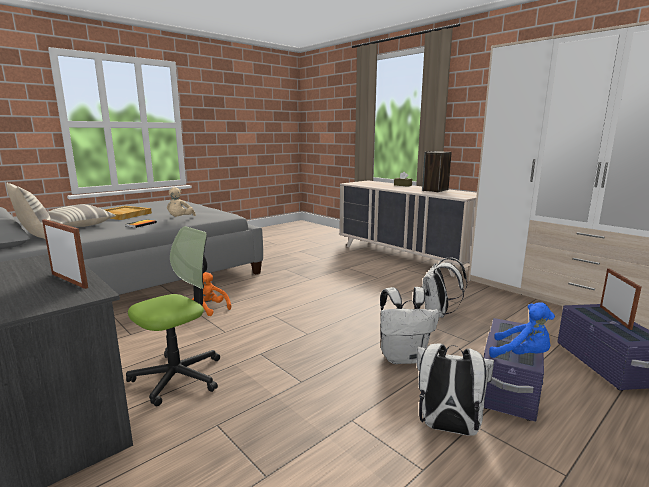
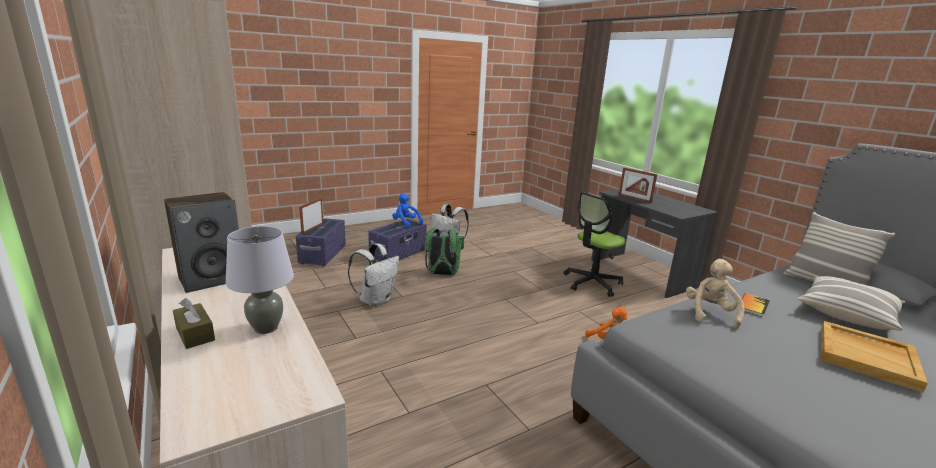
camera: 170 degrees left, 5 degrees up
white backpack [380,287,439,364] -> green backpack [425,228,464,275]
none -> grey table lamp [226,226,294,334]

